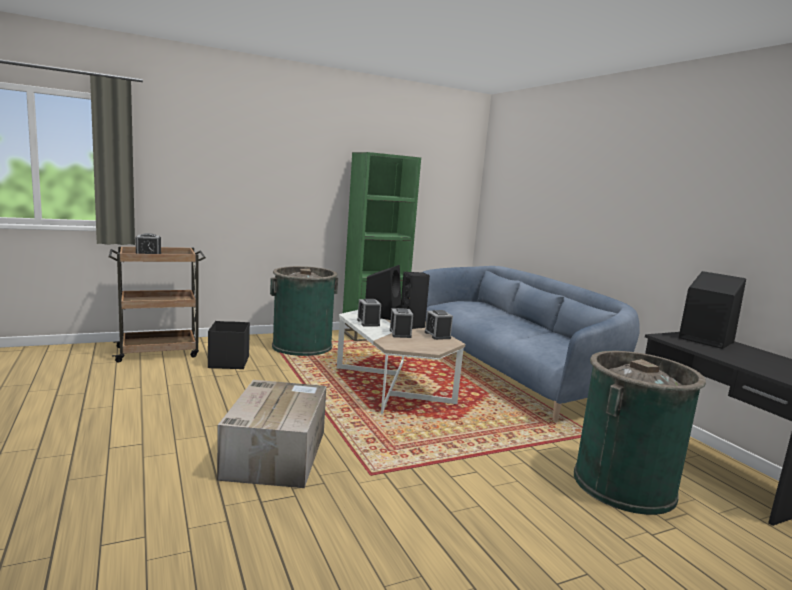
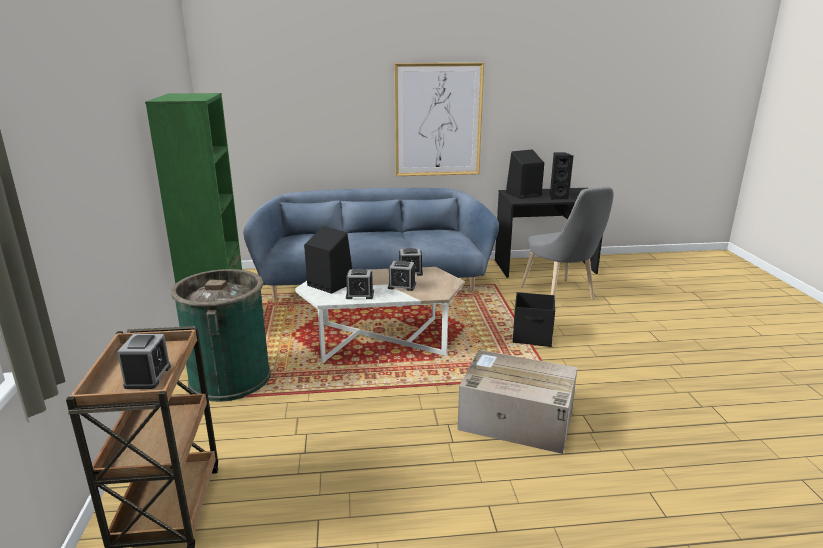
camera: 70 degrees left, 10 degrees up
black storage box [208,321,250,369] -> black storage box moved to [513,292,555,347]
black speaker [401,272,430,329] -> black speaker moved to [550,152,574,200]
green trash can [574,351,706,515] -> grey chair [520,187,614,300]
none -> picture [394,63,484,176]

